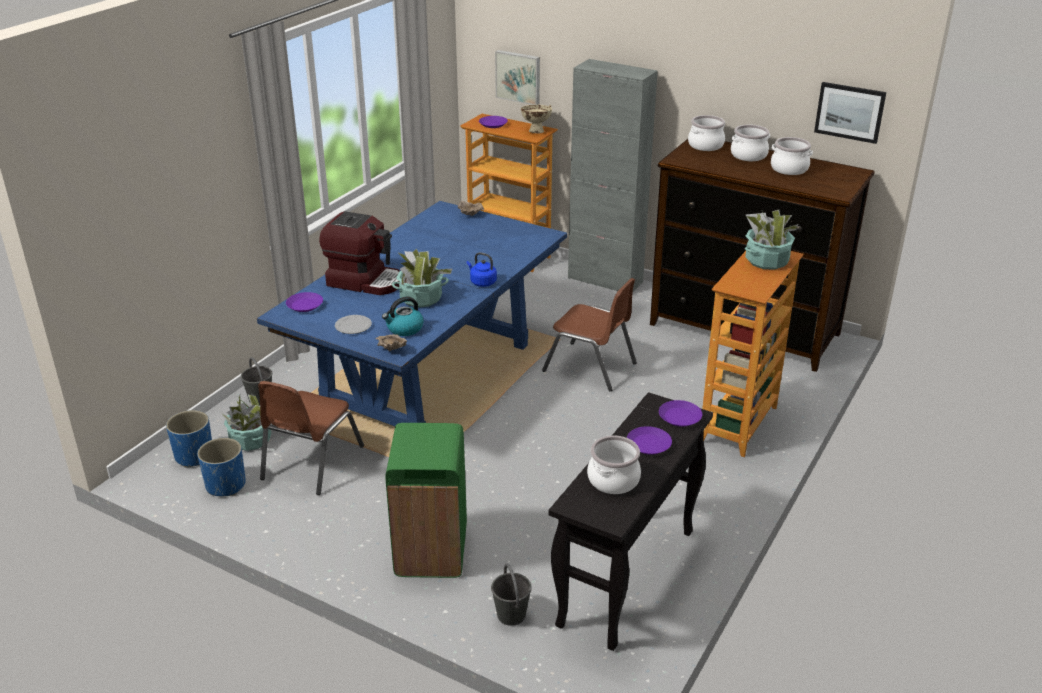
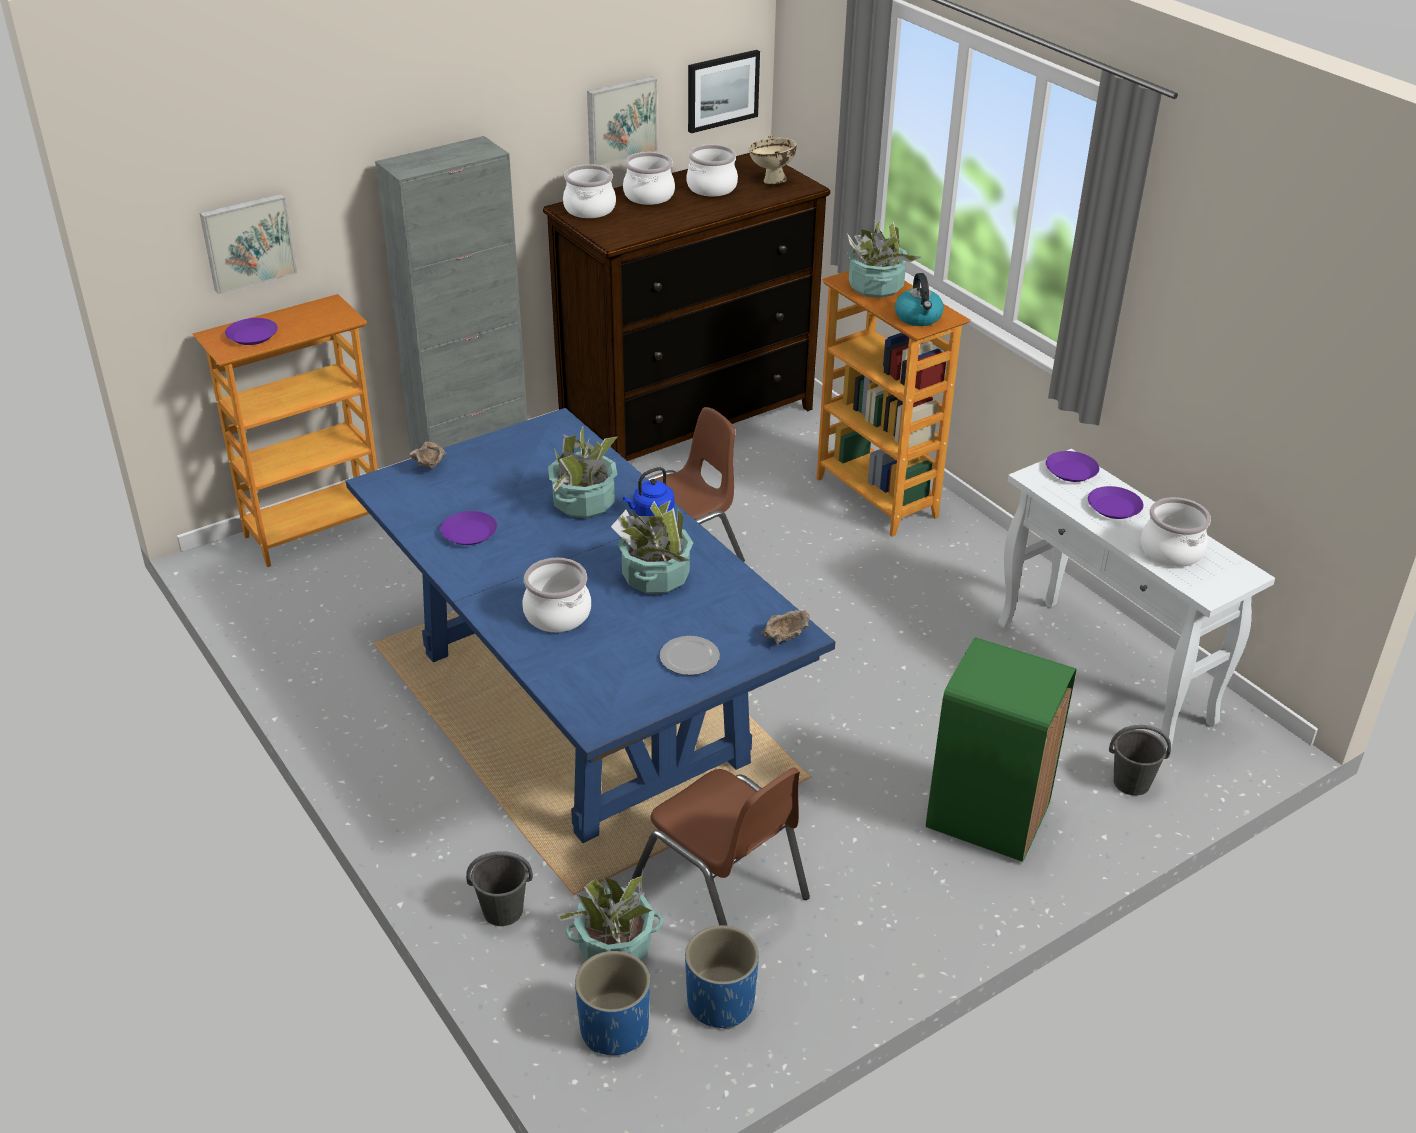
camera: 65 degrees left, 5 degrees up
purple plate [286,292,323,312] -> purple plate moved to [441,511,497,545]
coffee machine [319,211,400,295] -> cooking pot [523,558,591,632]
kettle [382,296,424,336] -> kettle moved to [895,273,944,326]
beige bowl [521,104,552,133] -> beige bowl moved to [749,135,796,184]
black console table [549,392,713,651] -> white console table [998,449,1275,750]
none -> potted plant [548,427,618,518]
none -> picture [587,76,657,165]

